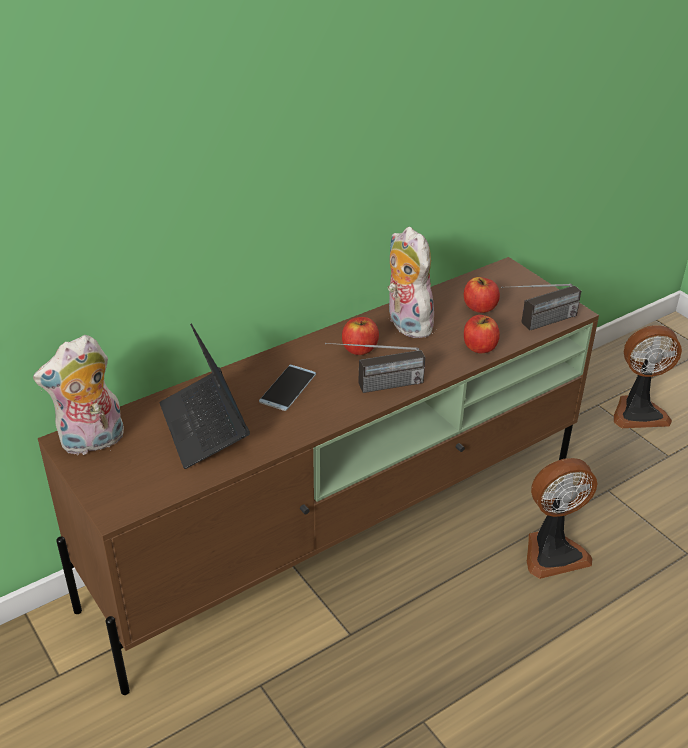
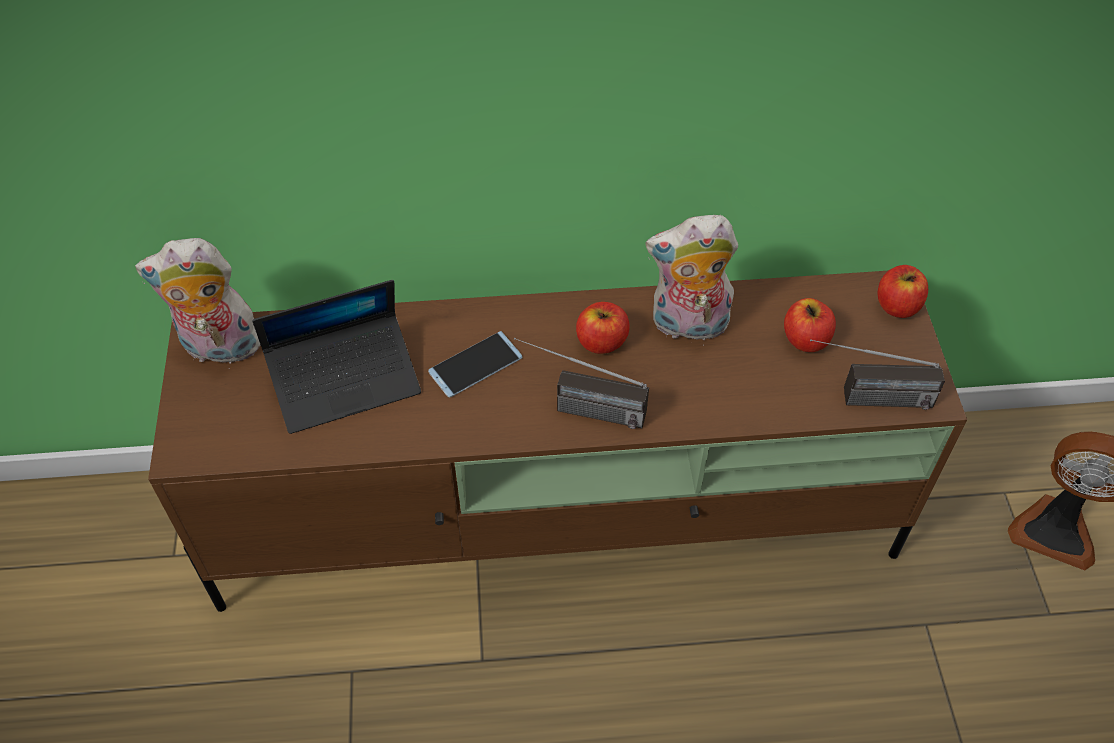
camera: 30 degrees right, 15 degrees up
laptop [160,324,250,469] -> laptop turned 120 degrees counterclockwise [252,280,421,434]
plush toy [388,227,438,338] -> plush toy turned 90 degrees counterclockwise [645,215,738,343]
apple [464,315,500,353] -> apple moved to [878,265,928,318]
fan [527,458,598,579] -> none

